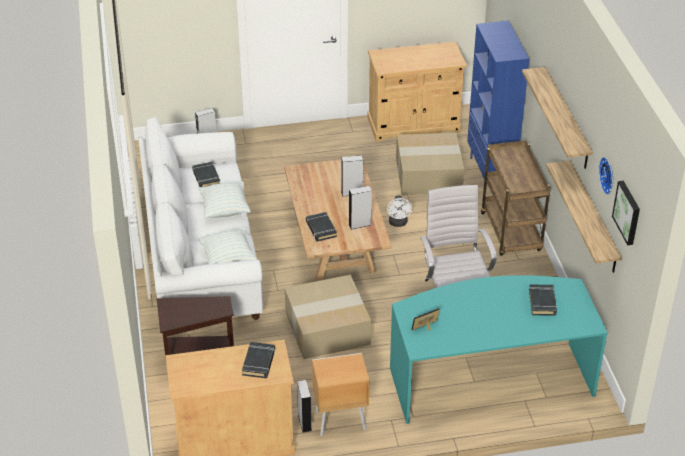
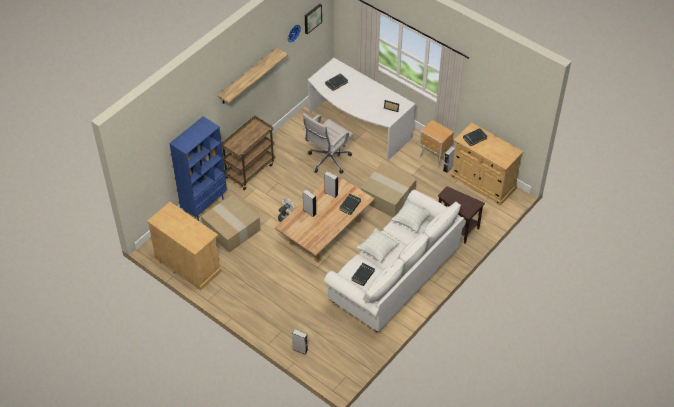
camera: 130 degrees left, 10 degrees up
turquoise desk [390,275,607,424] -> white desk [308,58,415,160]
shelf [546,160,622,273] -> none

